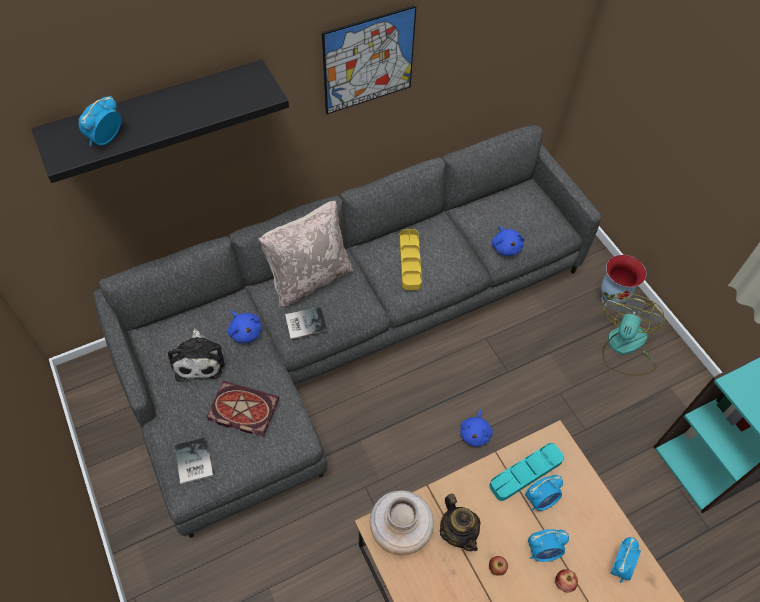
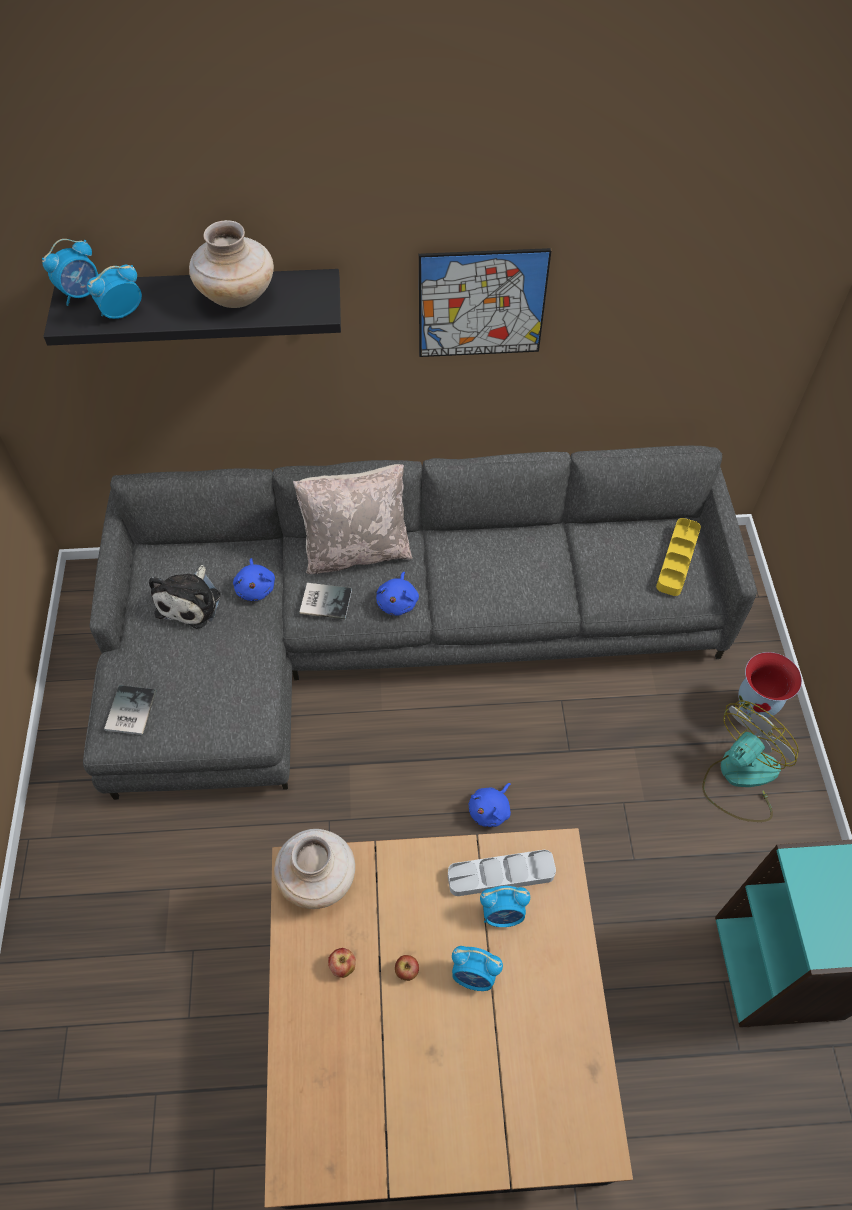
camera: 25 degrees right, 0 degrees up
book [206,381,279,436] -> none
yellow tray [399,229,422,290] -> yellow tray moved to [656,518,701,596]
teapot [440,494,481,551] -> none
turquoise tray [489,443,564,501] -> grey tray [448,850,556,896]
blue plush toy [492,225,524,256] -> blue plush toy moved to [376,572,419,616]
apple [555,569,578,592] -> apple moved to [328,948,356,978]
alarm clock [610,537,641,583] -> alarm clock moved to [42,239,98,306]
none -> beige vase [189,220,274,308]

